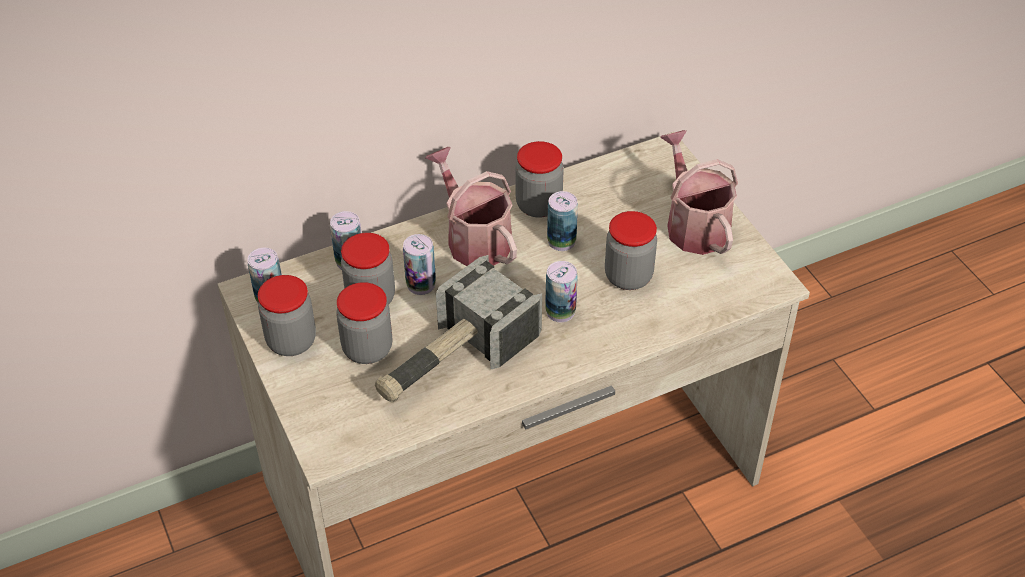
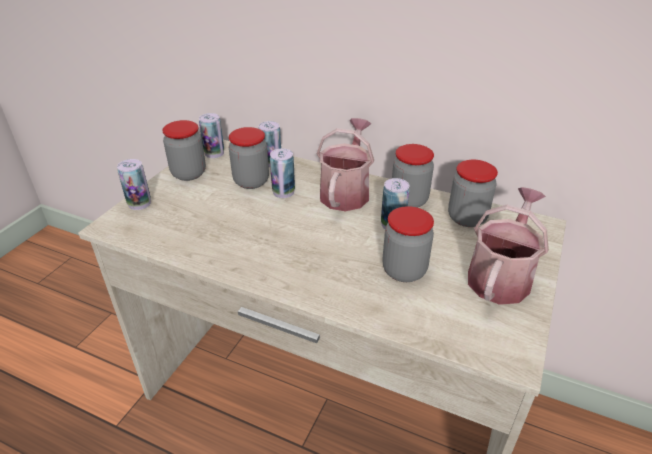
camera: 50 degrees right, 10 degrees down
jar [336,282,392,364] -> jar moved to [448,160,498,227]
hammer [375,255,542,403] -> none
can [545,261,578,322] -> can moved to [117,159,151,210]

